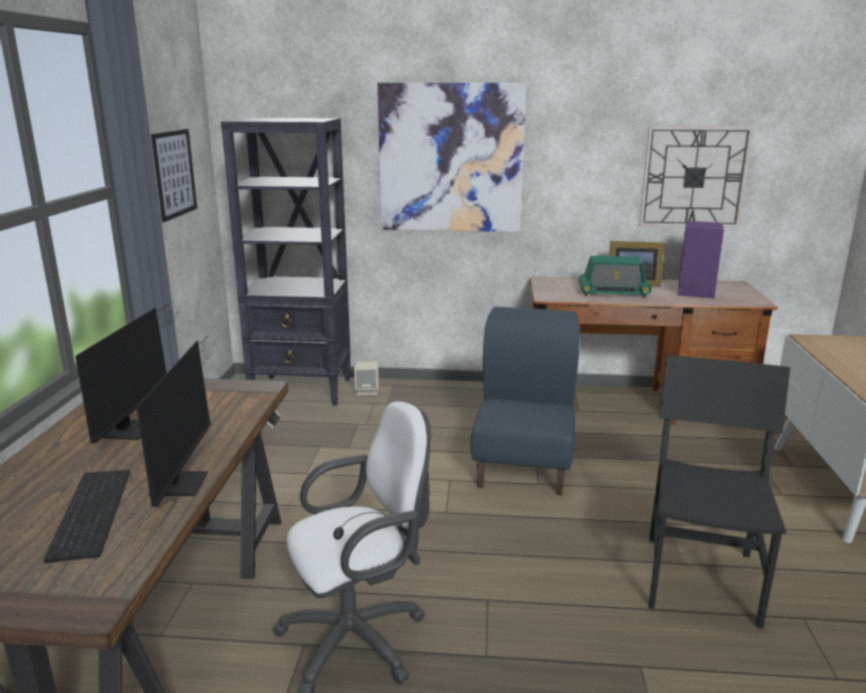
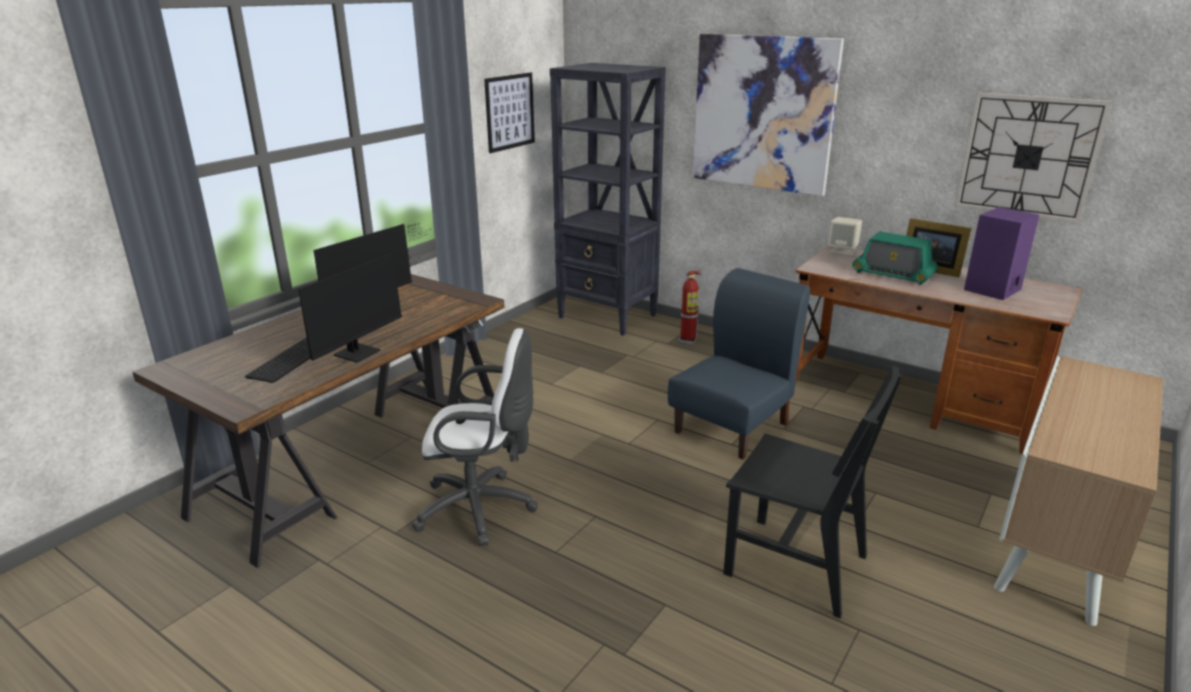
camera: 30 degrees right, 5 degrees up
beige speaker [354,361,379,395] -> beige speaker moved to [828,217,862,256]
black chair [649,355,790,629] -> black chair turned 75 degrees clockwise [723,366,903,618]
none -> fire extinguisher [678,270,702,345]

